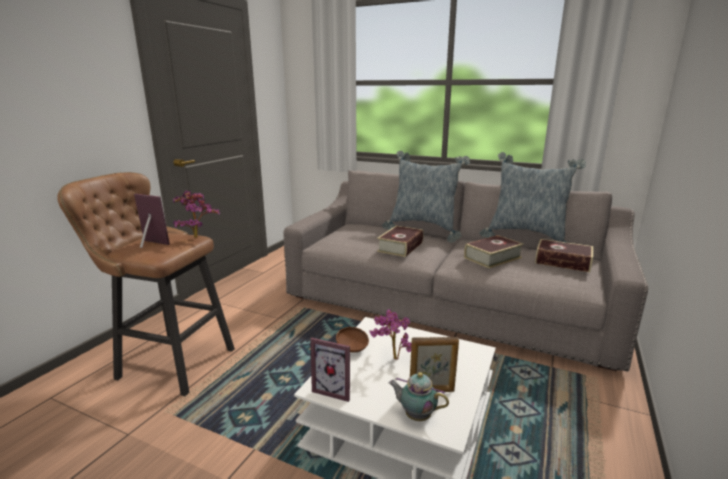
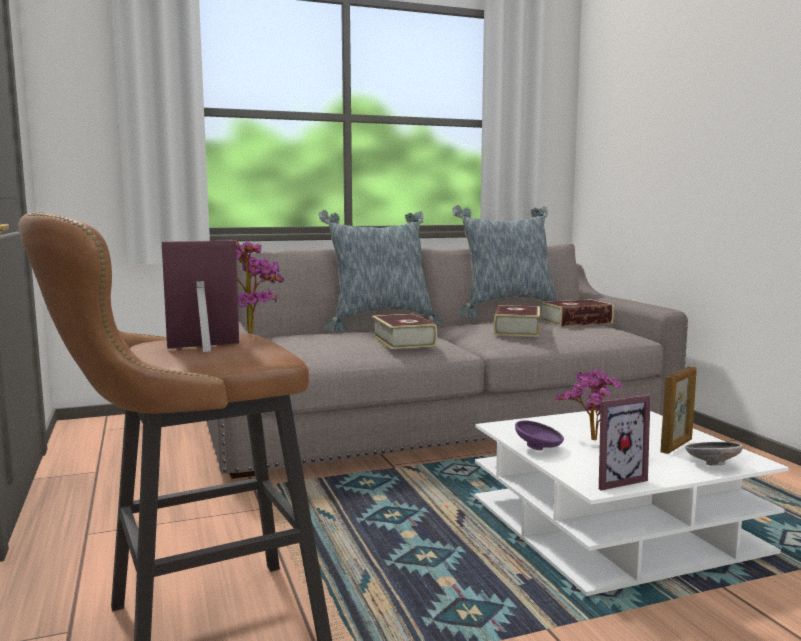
camera: 45 degrees left, 10 degrees down
brown bowl [336,327,369,353] -> purple bowl [515,420,564,450]
teapot [389,372,449,421] -> grey bowl [685,442,743,466]

